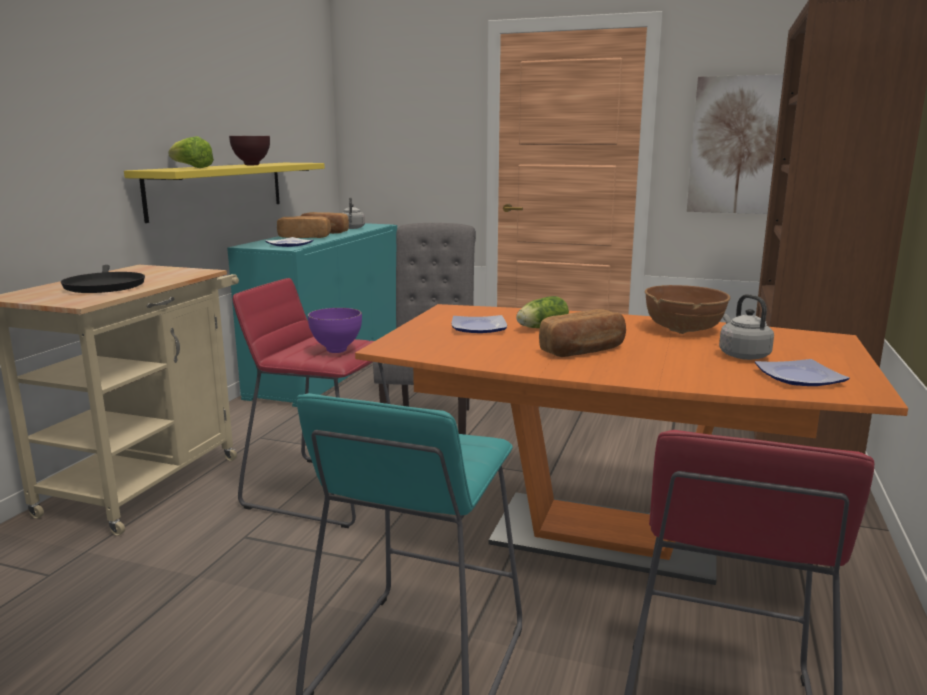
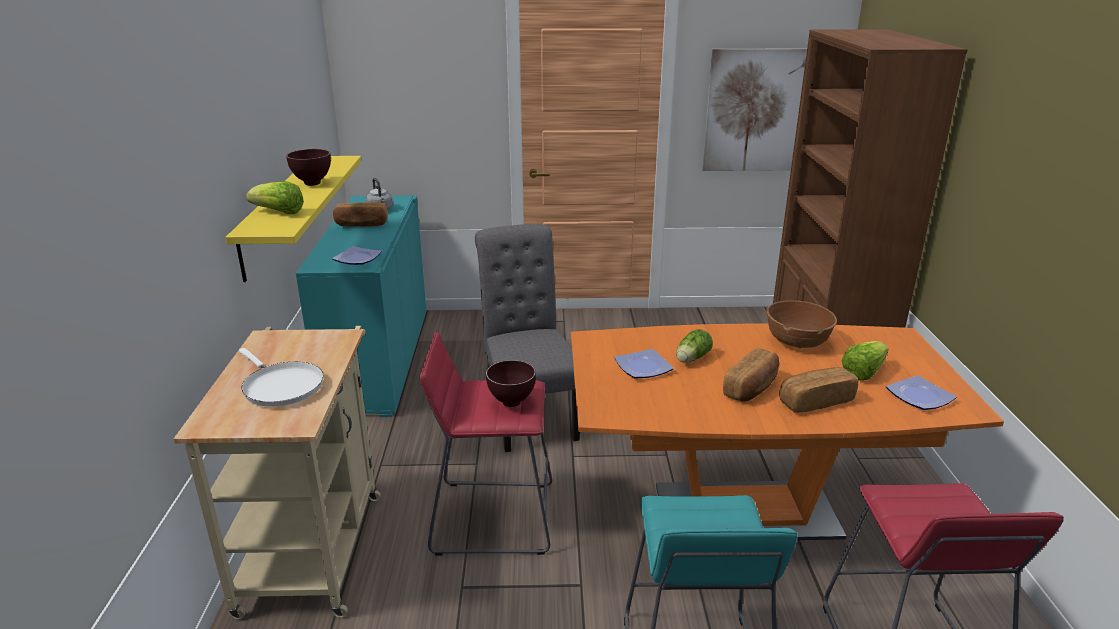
camera: 20 degrees left, 10 degrees up
black frying pan [61,265,145,293] -> white frying pan [239,348,324,407]
bread [277,216,331,238] -> bread moved to [779,367,858,413]
purple bowl [308,308,362,353] -> brown bowl [486,360,536,407]
grey kettle [719,294,774,360] -> lettuce [842,341,888,381]

